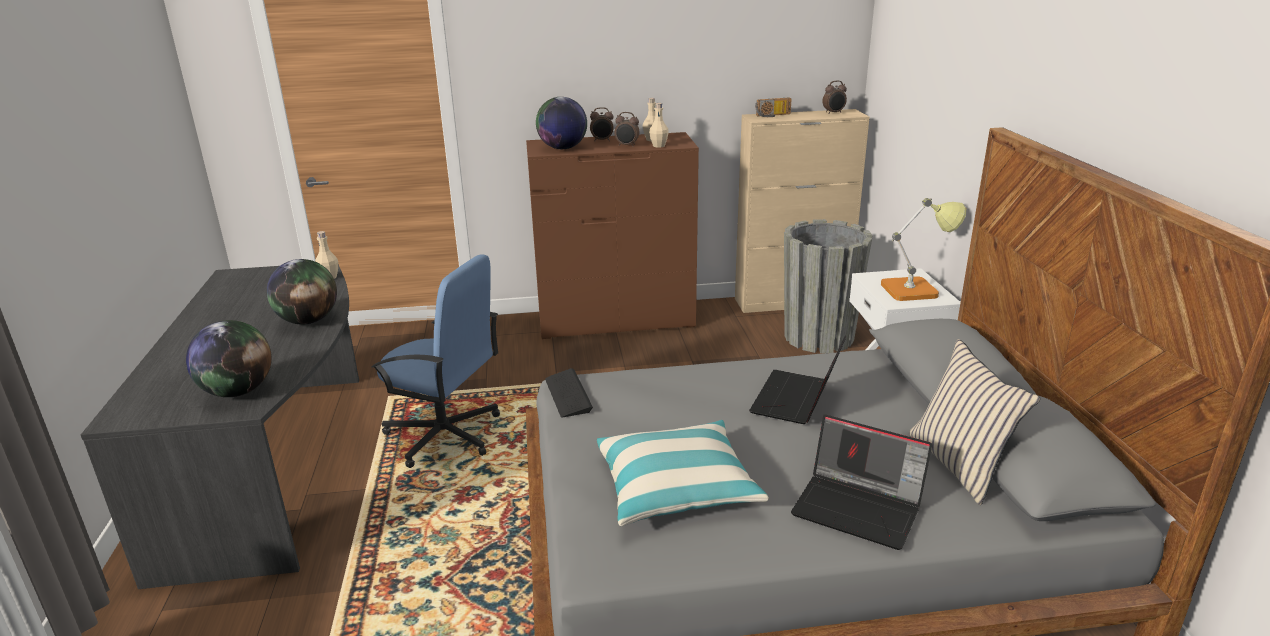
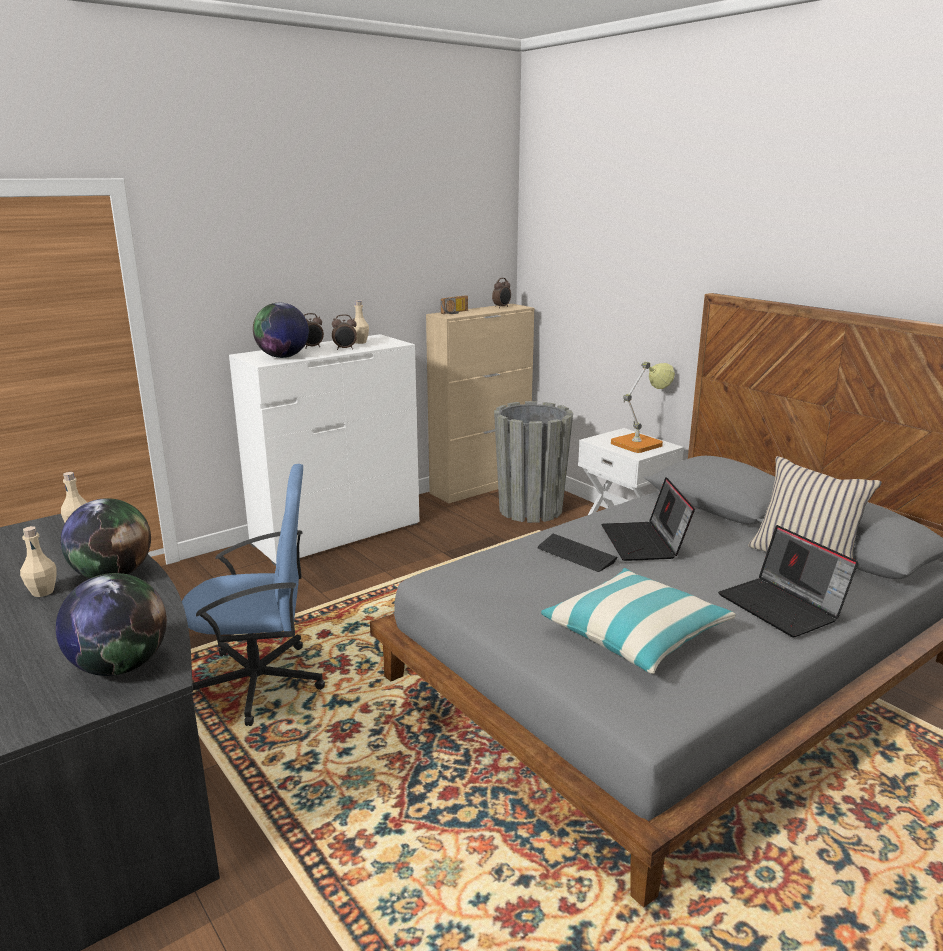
camera: 30 degrees left, 5 degrees down
brown dresser [526,132,699,339] -> white dresser [229,334,420,566]
keyboard [545,368,593,418] -> keyboard moved to [537,533,617,572]
beige bottle [649,103,669,148] -> beige bottle moved to [20,526,56,597]
laptop [791,415,932,550] -> laptop turned 60 degrees clockwise [718,525,858,637]

